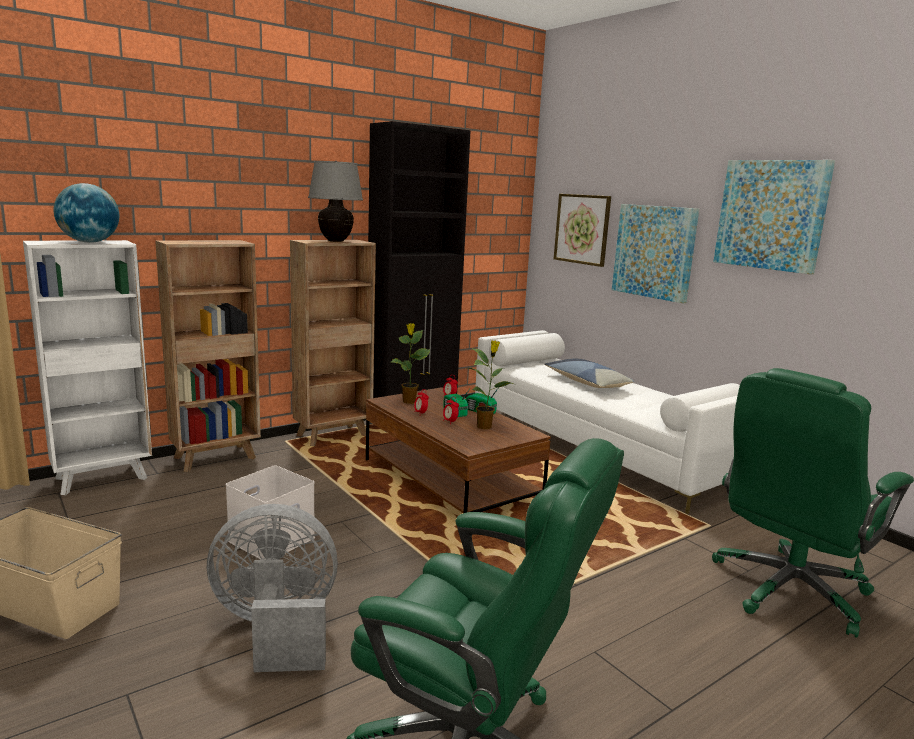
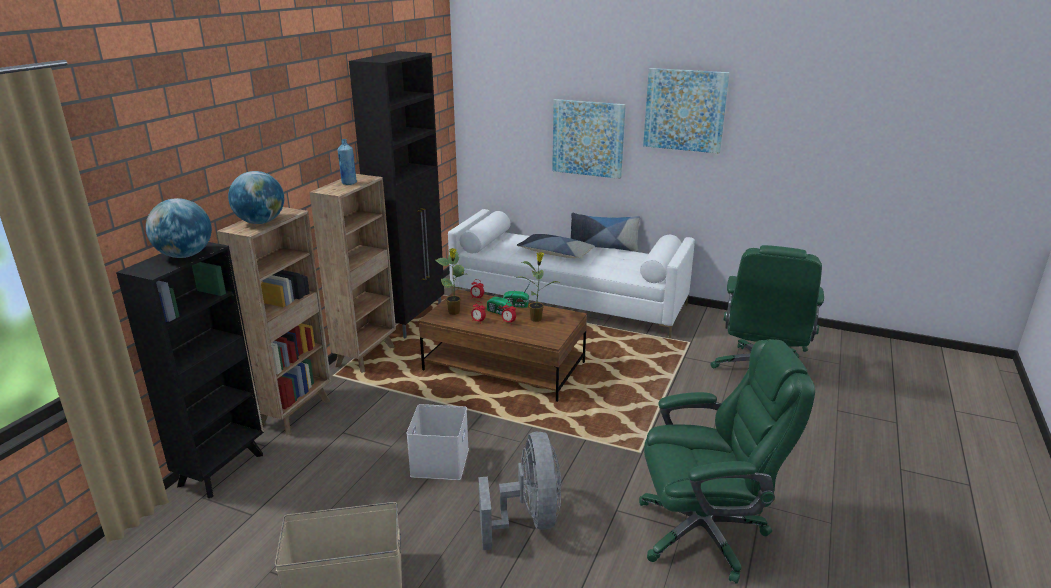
camera: 30 degrees left, 10 degrees up
white bookcase [23,240,152,495] -> black bookcase [116,242,264,498]
grey fan [207,504,338,672] -> grey fan turned 120 degrees clockwise [478,432,561,550]
grey table lamp [308,161,363,242] -> blue bottle [338,139,357,185]
picture [554,194,611,267] -> none
none -> globe [228,171,284,224]
none -> pillow [571,213,640,252]

